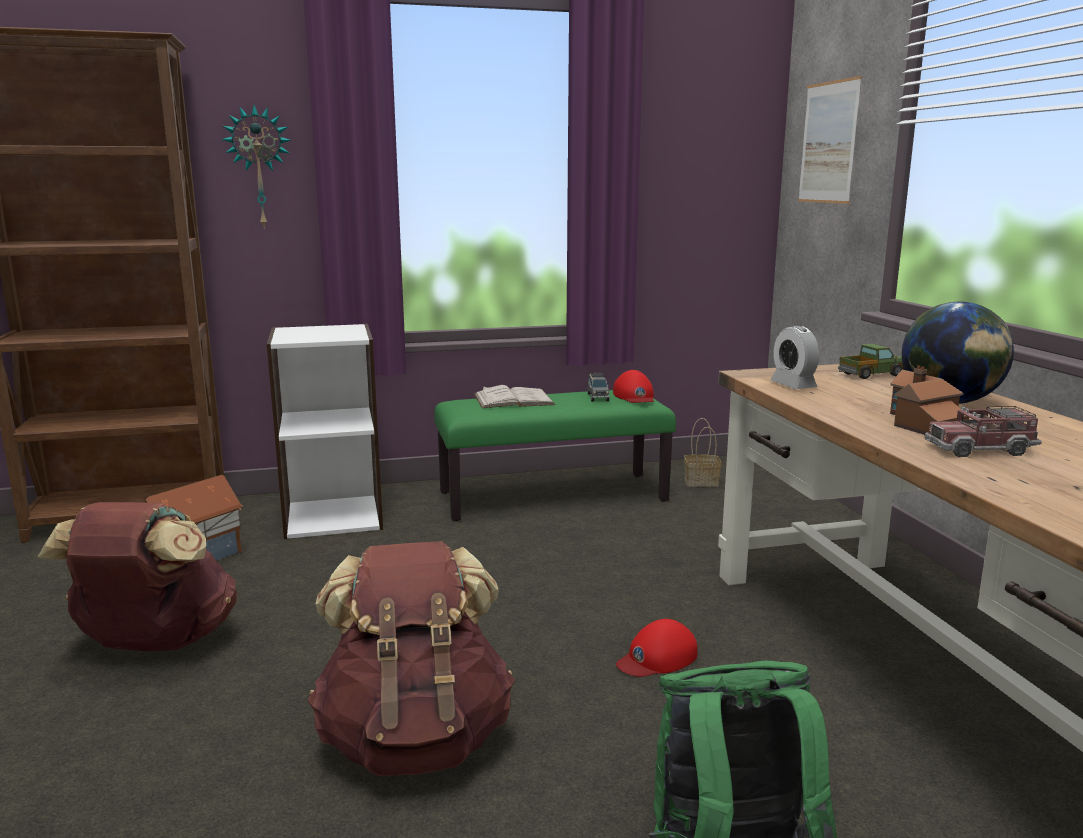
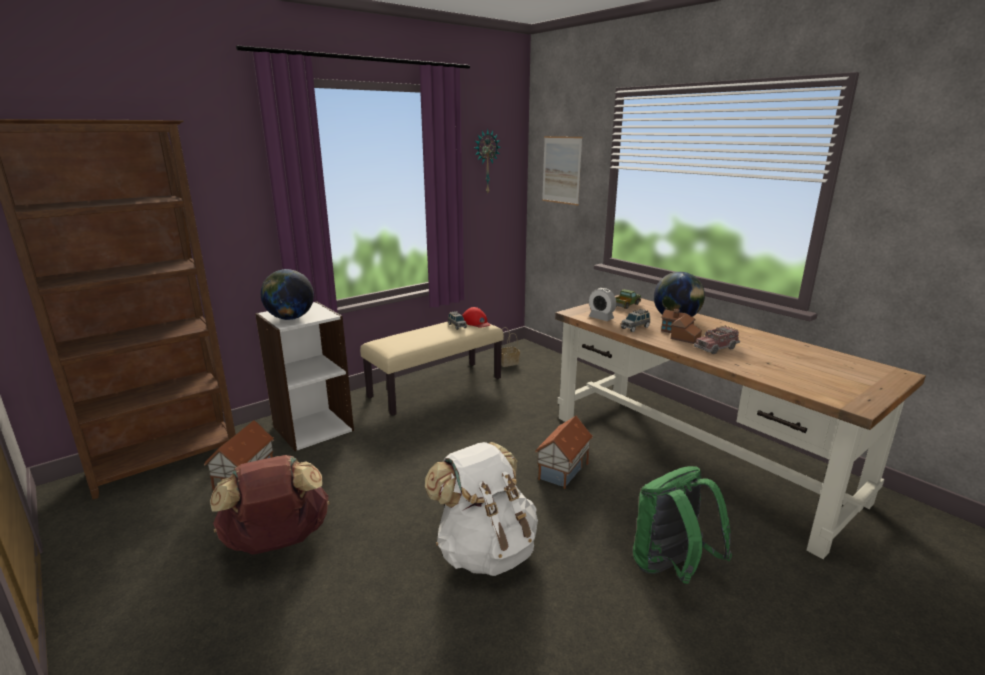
camera: 25 degrees left, 5 degrees up
wall clock [221,105,291,229] -> wall clock moved to [475,129,501,193]
brown backpack [307,541,515,776] -> white backpack [424,442,538,576]
green bench [434,390,676,521] -> beige bench [360,322,504,416]
white book [474,385,555,408] -> none
red cap [616,619,698,677] -> toy house [535,416,593,489]
none -> globe [261,269,314,320]
none -> grey toy car [621,309,650,332]

